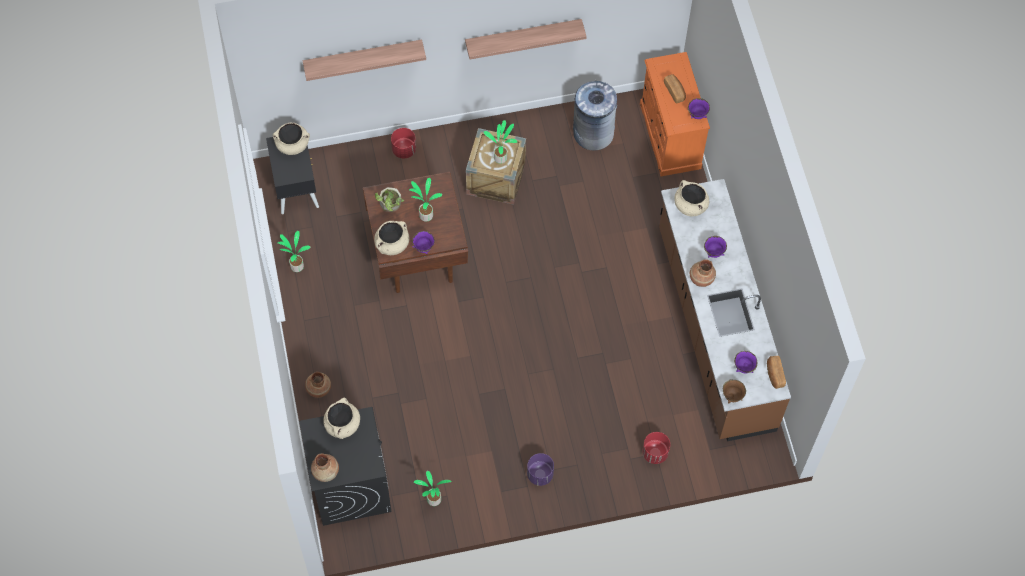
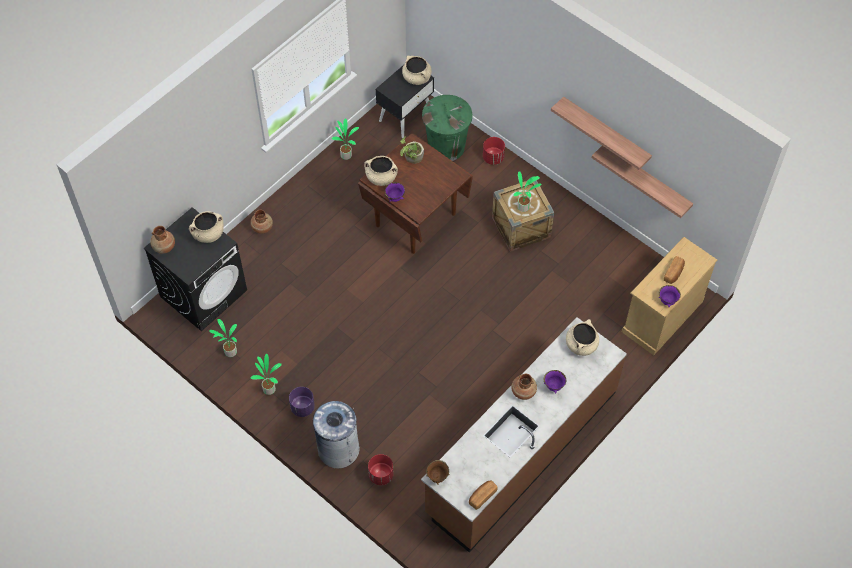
camera: 55 degrees right, 5 degrees down
shelf [302,40,426,81] -> shelf moved to [592,146,693,218]
potted plant [409,178,442,222] -> potted plant moved to [251,354,282,395]
grey trash can [573,79,617,150] -> grey trash can moved to [313,401,360,468]
orange dresser [640,52,710,176] -> beige dresser [622,237,717,355]
purple bowl [734,351,758,374] -> none
none -> green trash can [422,95,472,161]

